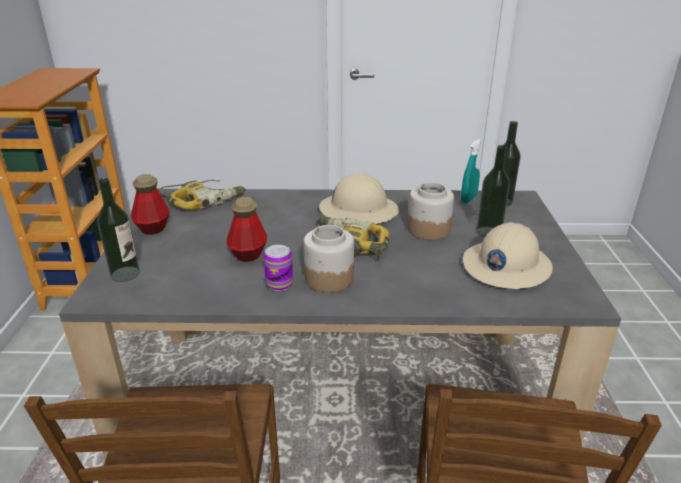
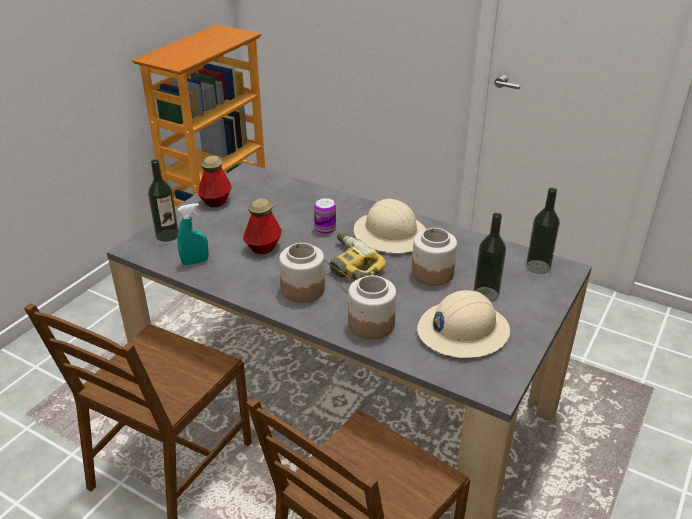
camera: 30 degrees right, 5 degrees up
power drill [158,180,245,210] -> none
can [263,245,293,291] -> can moved to [314,198,336,234]
turquoise spray bottle [461,139,482,203] -> turquoise spray bottle moved to [177,203,209,265]
none -> jar [348,275,396,339]

